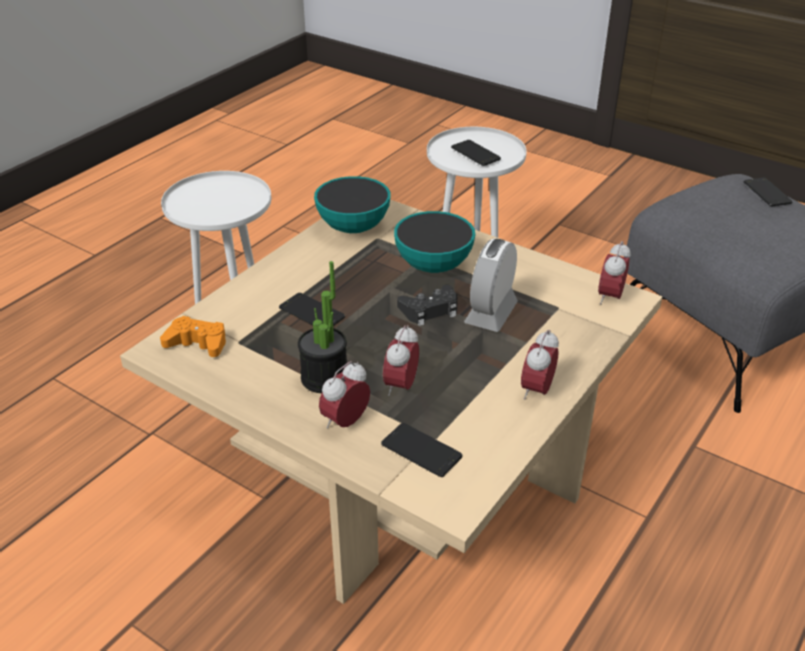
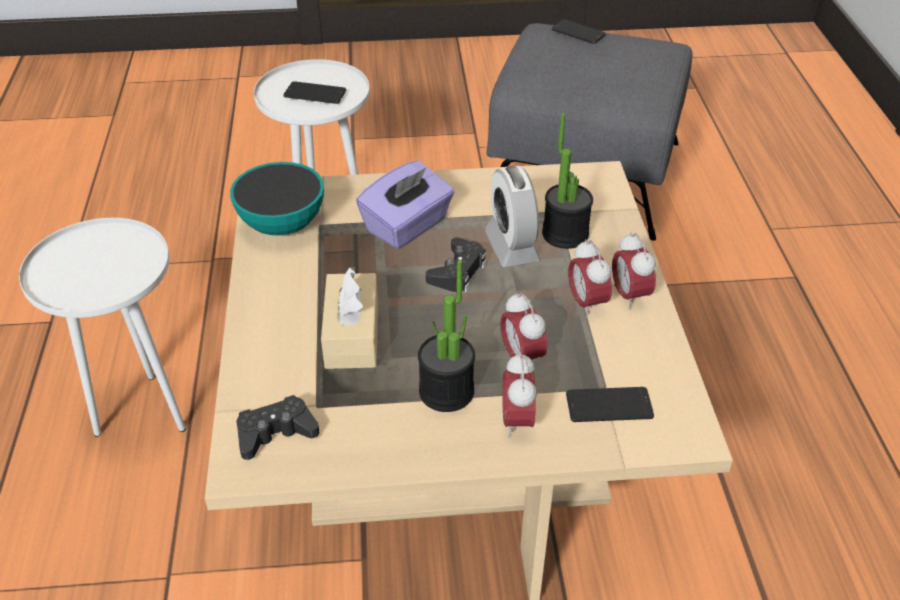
camera: 40 degrees left, 5 degrees up
orange game controller [160,316,226,357] -> black game controller [236,395,319,460]
phone [279,293,345,326] -> beige tissue box [321,267,378,369]
bowl [394,211,475,273] -> purple tissue box [356,161,455,249]
alarm clock [598,241,631,305] -> alarm clock moved to [568,239,612,318]
none -> potted plant [542,113,593,249]

